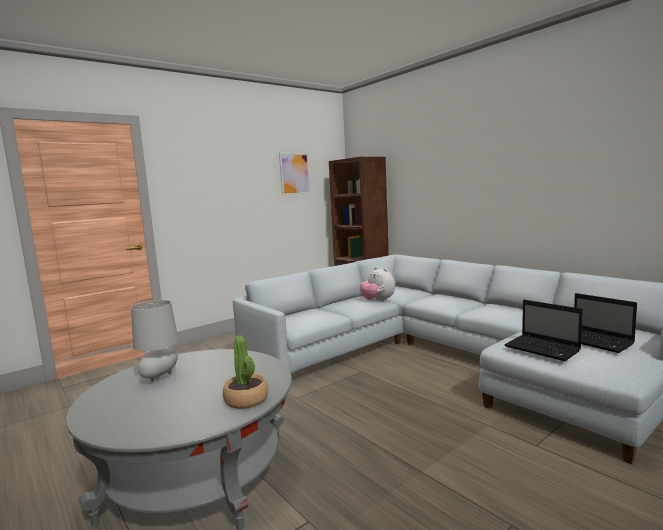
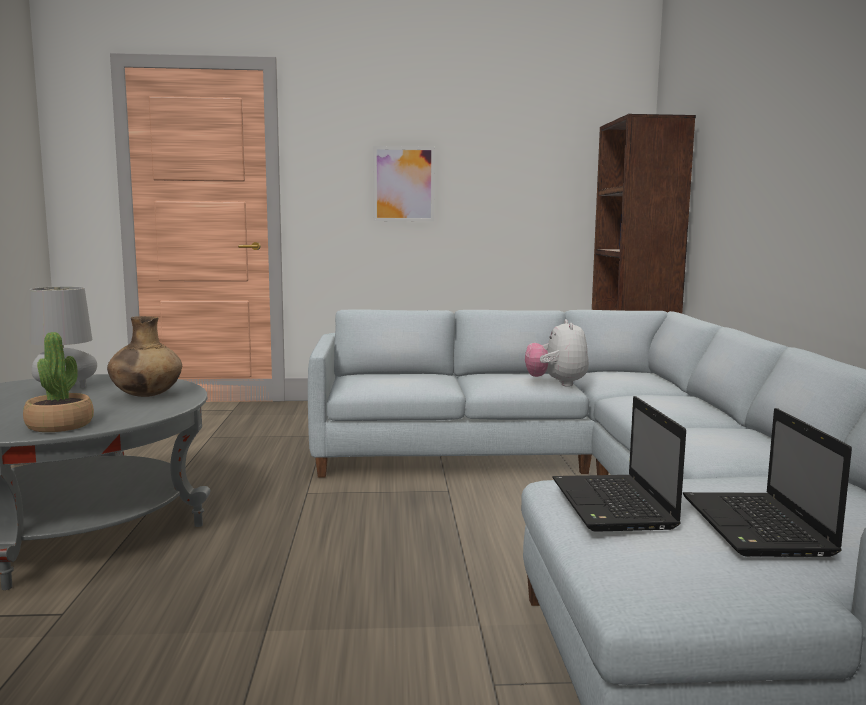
camera: 35 degrees right, 0 degrees up
picture [279,153,311,196] -> picture moved to [373,146,435,222]
none -> brown vase [107,316,182,397]

